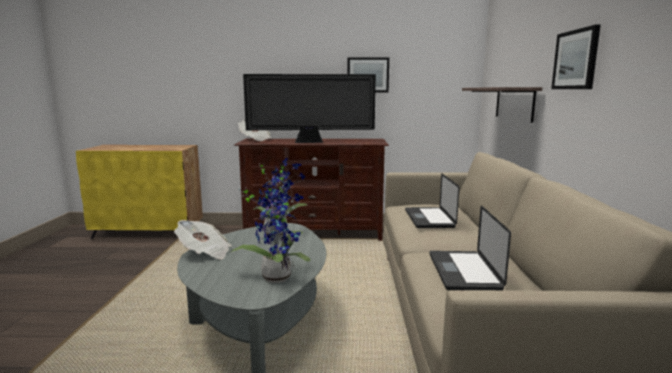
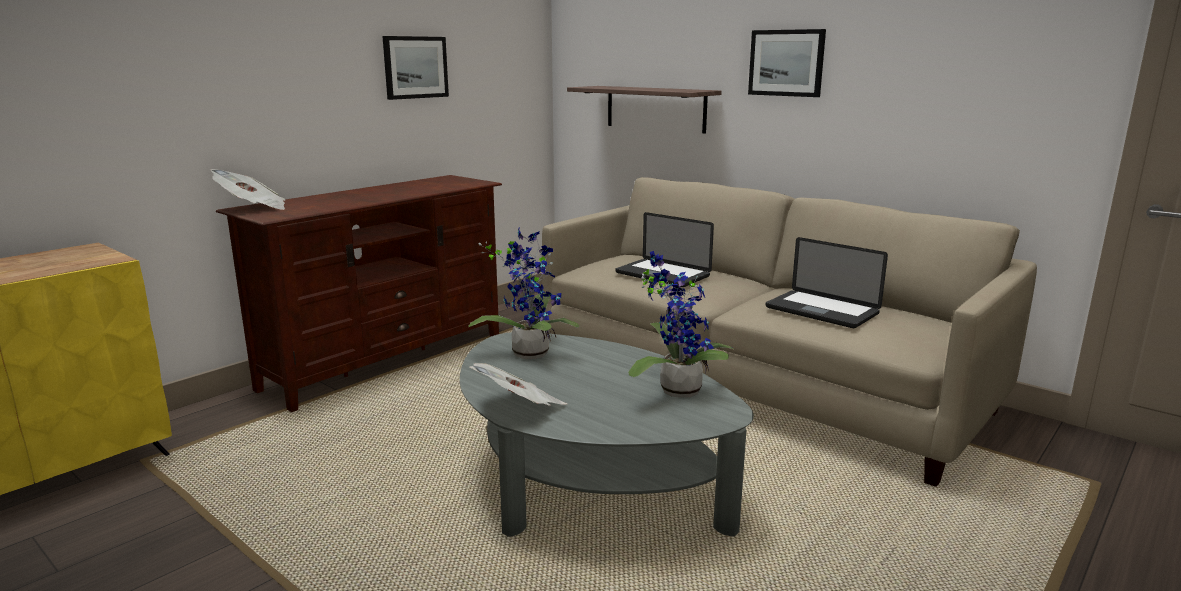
camera: 50 degrees left, 5 degrees up
television [243,74,376,143] -> none

